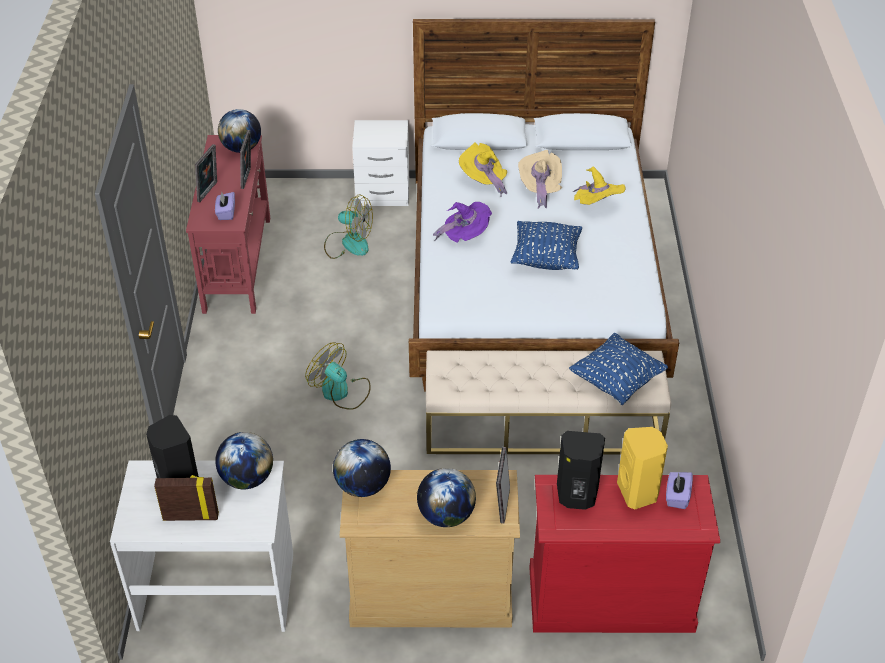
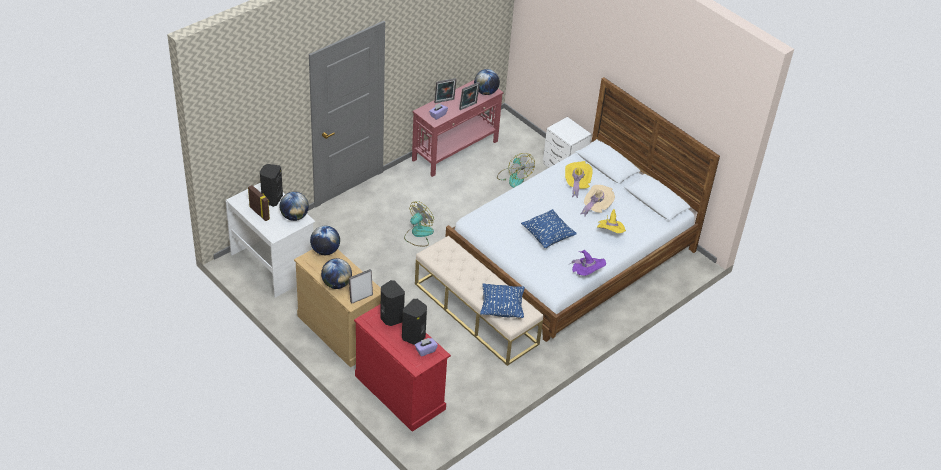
camera: 45 degrees right, 0 degrees up
fan [305,342,371,410] -> fan turned 45 degrees clockwise [404,201,434,246]
purple hat [433,202,492,243] -> purple hat moved to [570,250,606,276]
yellow speaker [617,427,668,509] -> black speaker [402,299,427,345]

